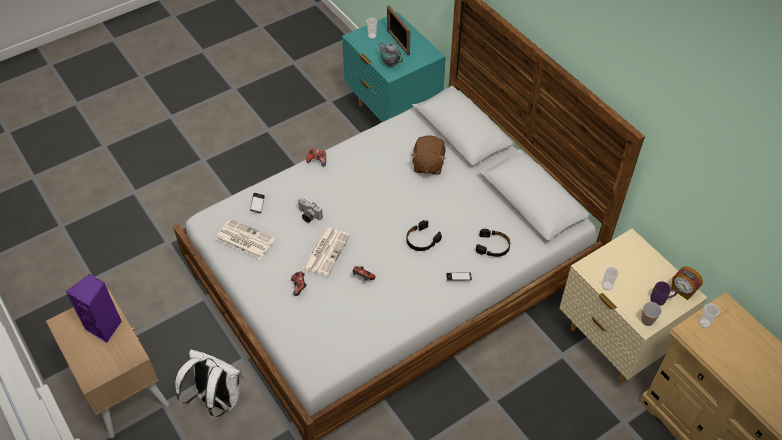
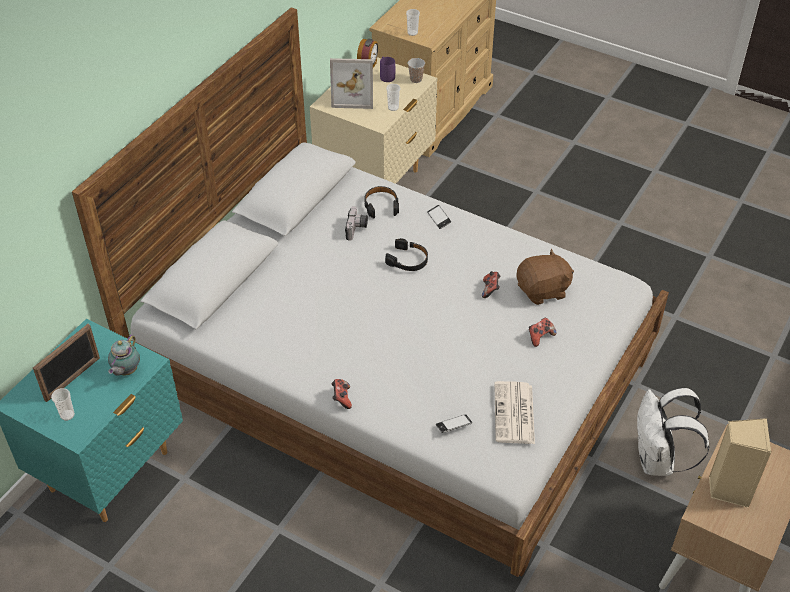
camera: 115 degrees left, 5 degrees down
purple speaker [66,274,122,343] -> beige speaker [709,418,772,508]
camera [298,198,323,223] -> camera moved to [345,206,368,241]
newspaper [303,228,350,276] -> none
brown plush toy [411,136,446,175] -> brown plush toy moved to [516,249,574,305]
none -> picture frame [330,58,373,109]

